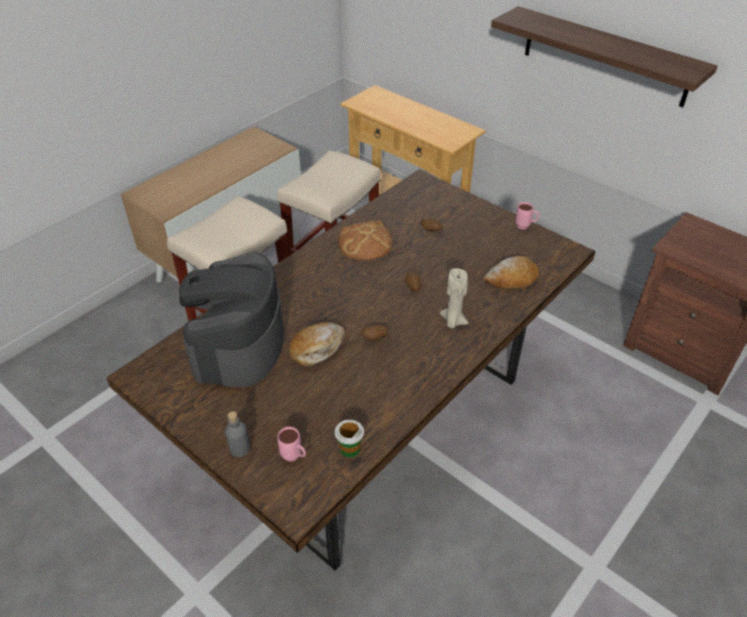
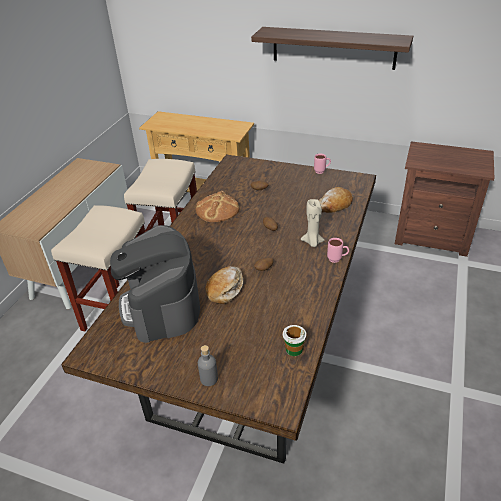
camera: 20 degrees left, 5 degrees down
pink mug [277,427,306,462] -> pink mug moved to [327,238,349,263]

